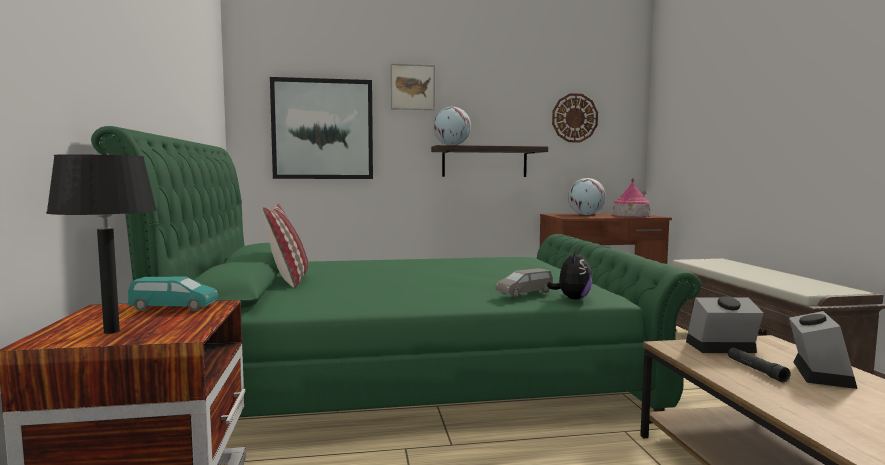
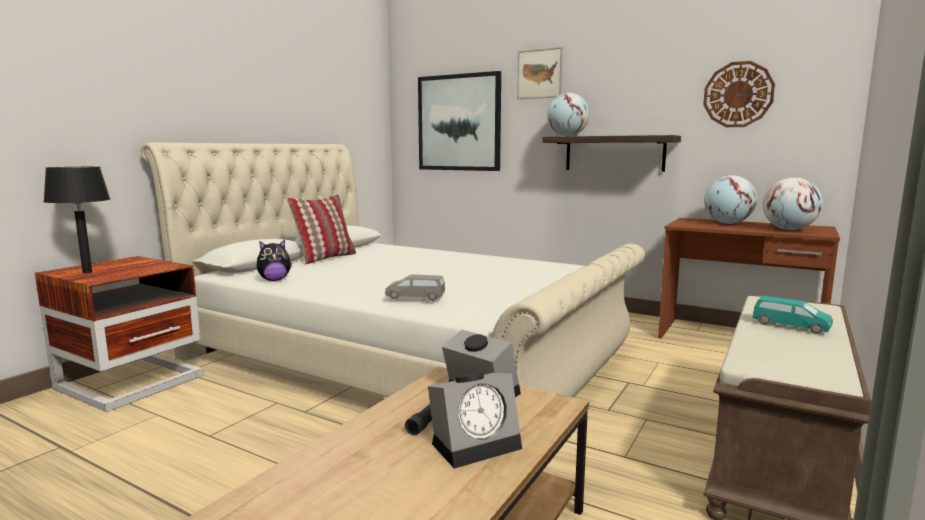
camera: 40 degrees right, 5 degrees up
green bed [91,126,701,417] -> beige bed [141,143,645,398]
turquoise toy car [128,276,218,311] -> turquoise toy car moved to [753,296,833,334]
plush toy [547,249,592,299] -> plush toy moved to [257,240,292,281]
toy house [612,178,651,217] -> globe [763,178,823,230]

